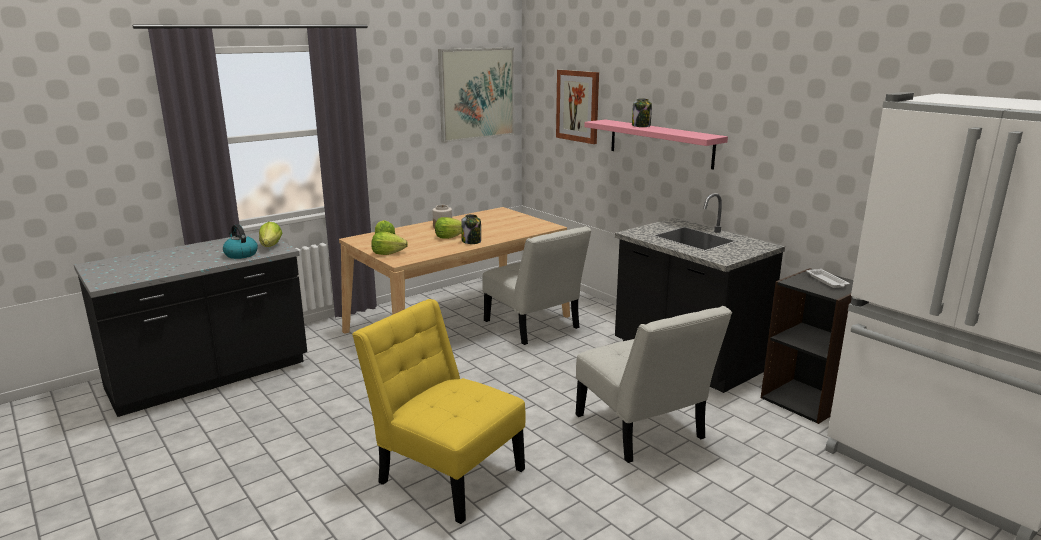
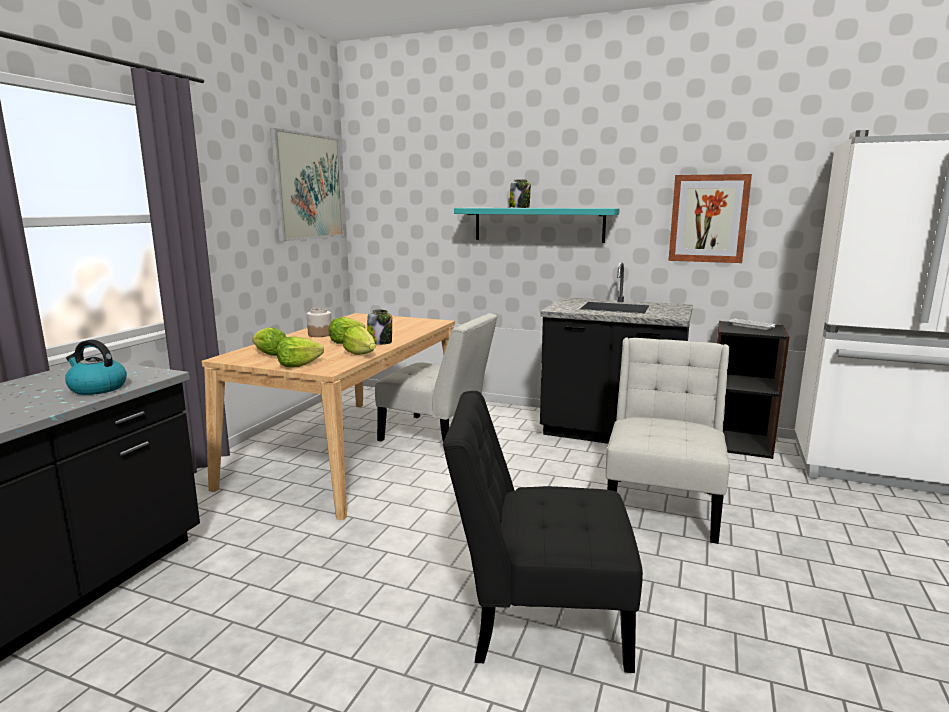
camera: 30 degrees left, 5 degrees down
lettuce [259,222,282,247] -> lettuce moved to [343,326,376,355]
yellow chair [352,299,526,524] -> black chair [443,391,643,673]
picture [556,70,599,144] -> picture moved to [668,174,752,263]
white chair [576,306,732,463] -> white chair turned 105 degrees counterclockwise [606,338,730,544]
pink shelf [584,119,728,169] -> turquoise shelf [454,208,620,243]

